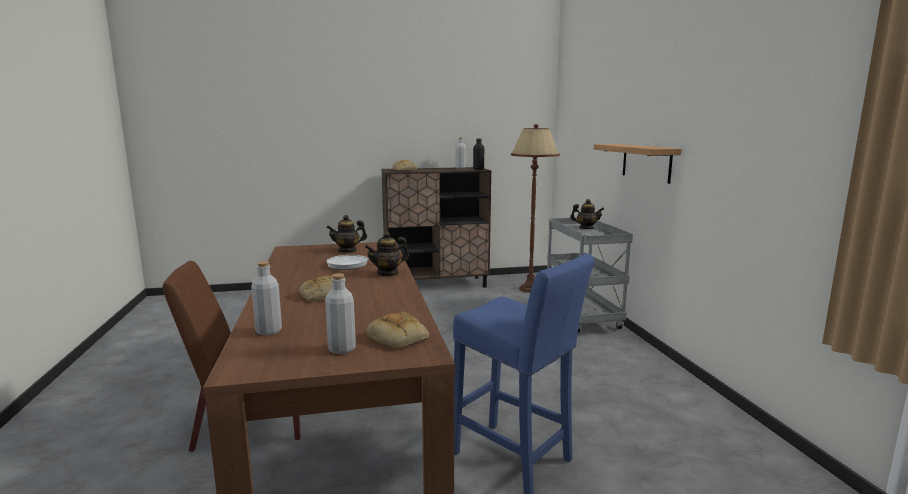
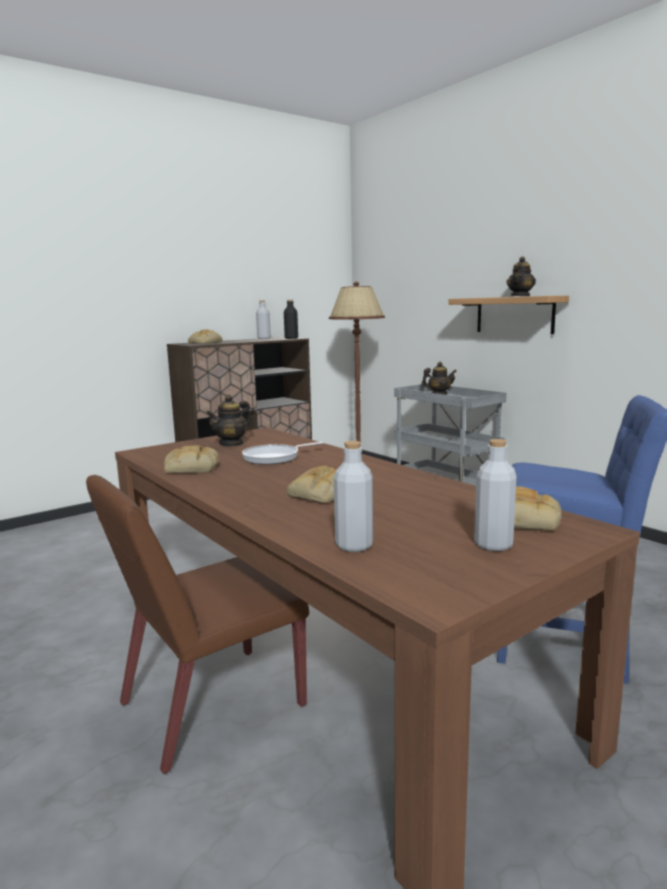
camera: 25 degrees left, 0 degrees up
teapot [365,232,409,277] -> teapot moved to [507,257,536,296]
none -> bread [164,445,219,473]

